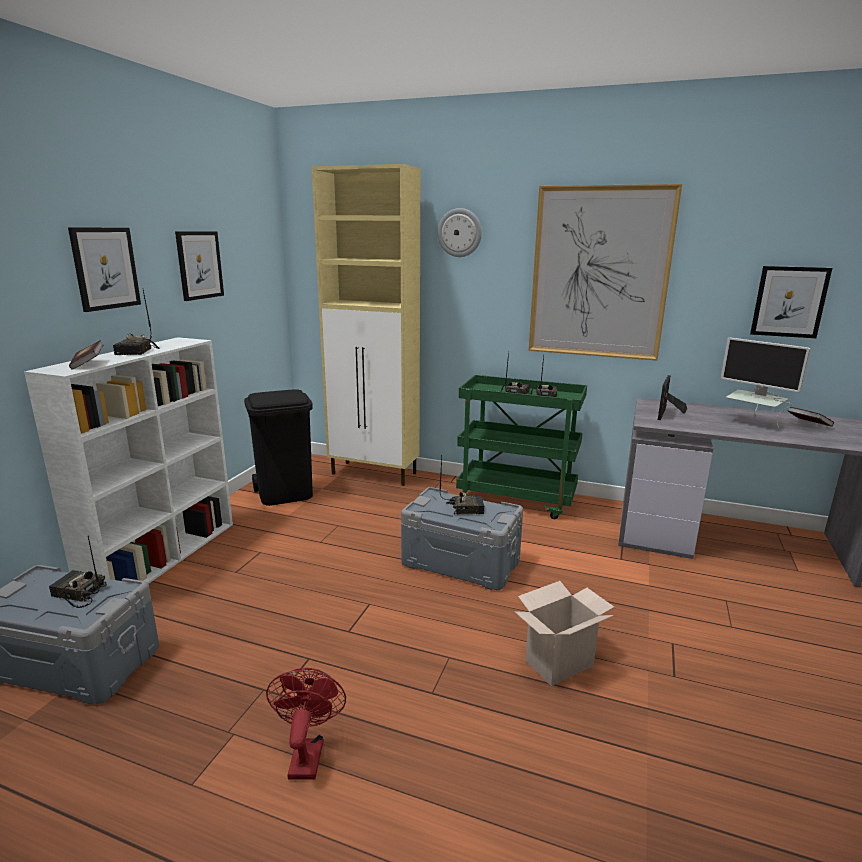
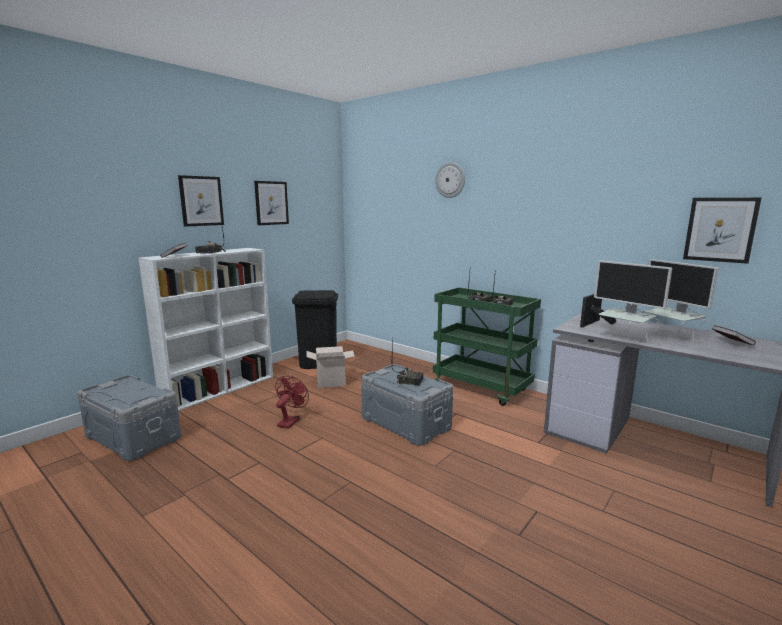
camera: 20 degrees right, 5 degrees down
radio [49,536,107,608] -> none
red fan [266,668,346,780] -> red fan moved to [275,375,309,429]
beige cabinet [311,164,420,486] -> none
cardboard box [515,581,614,686] -> cardboard box moved to [307,346,355,388]
picture [528,184,682,361] -> none
none -> monitor [594,260,672,343]

